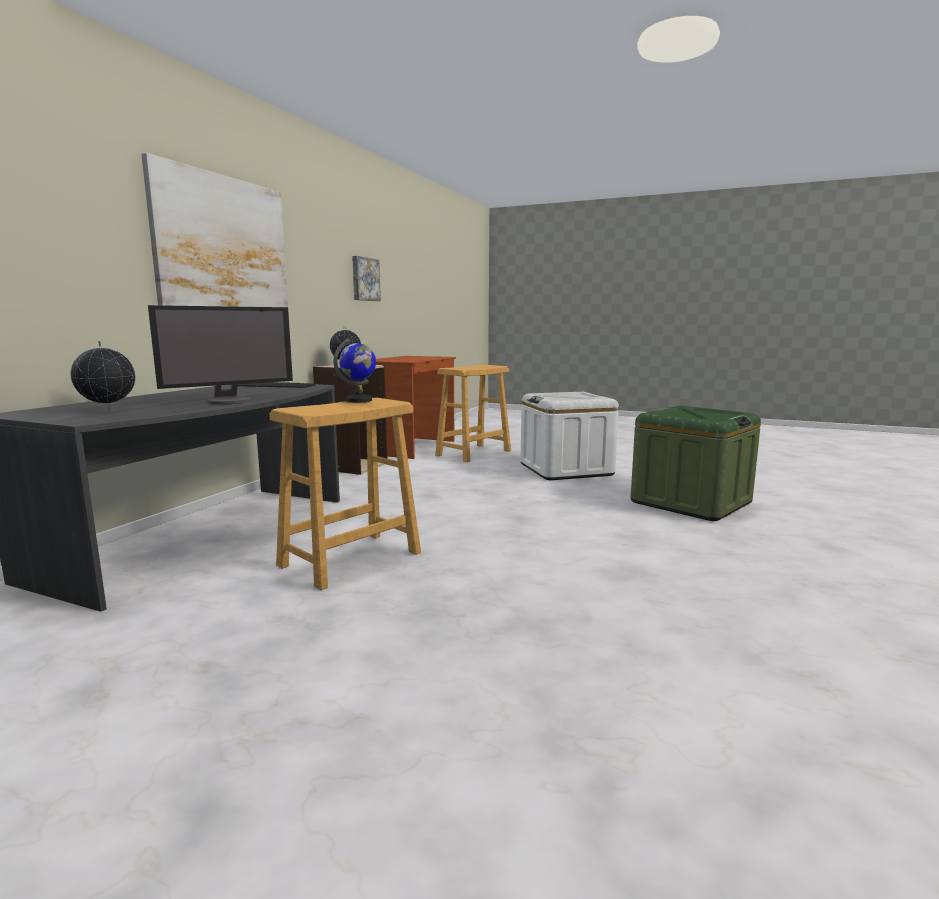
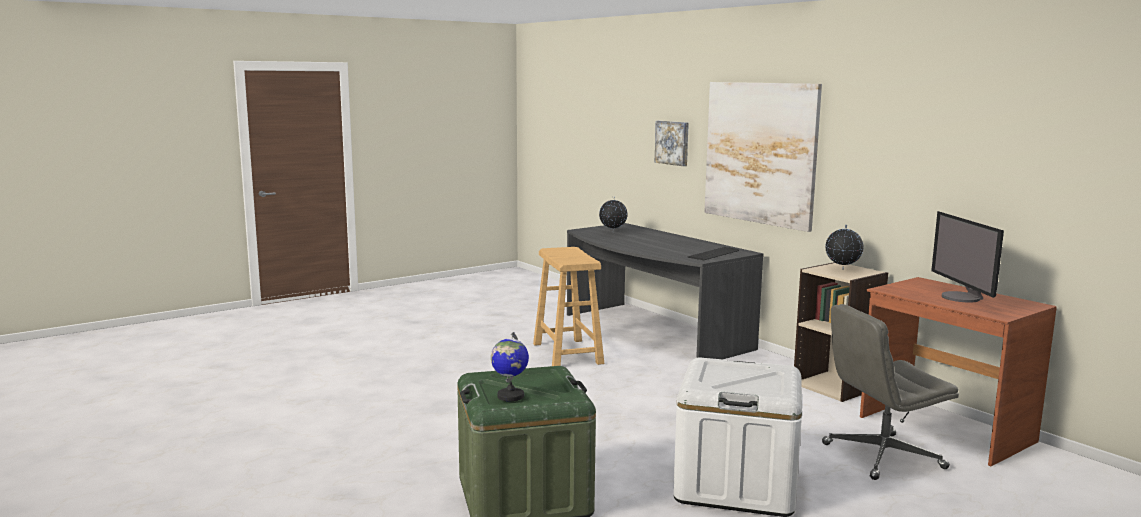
camera: 120 degrees right, 0 degrees up
monitor [148,305,293,404] -> monitor moved to [931,211,1004,302]
globe [333,339,376,402] -> globe moved to [491,332,529,401]
picture [352,256,381,301] -> picture moved to [655,121,689,166]
beige stool [435,365,511,462] -> grey office chair [822,304,959,480]

